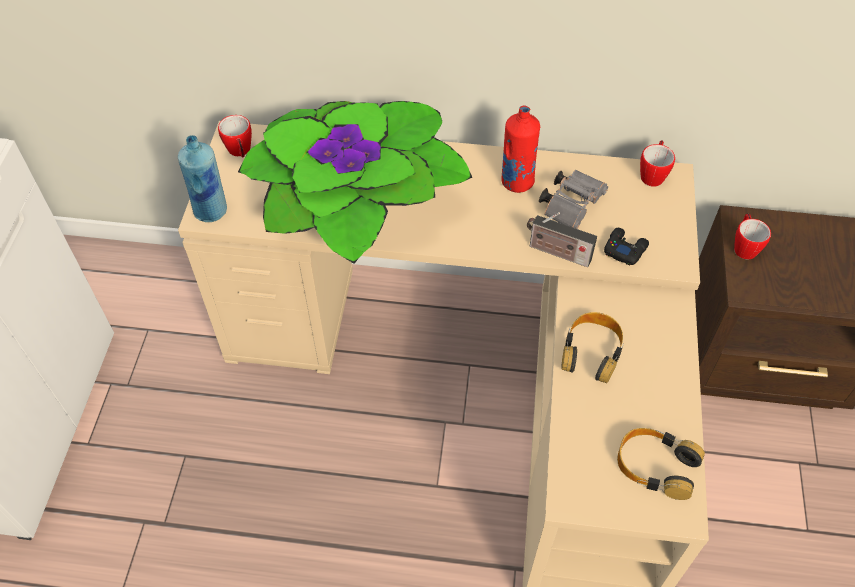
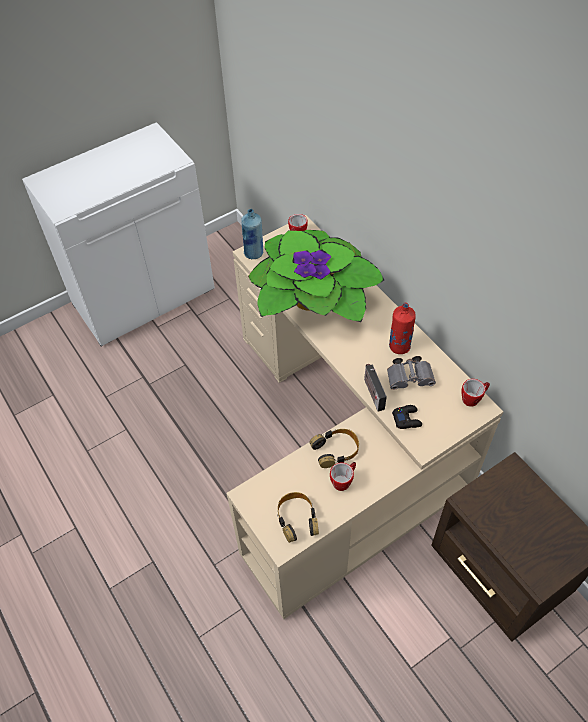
camera: 50 degrees right, 0 degrees up
mug [734,213,771,259] -> mug moved to [330,462,356,491]

